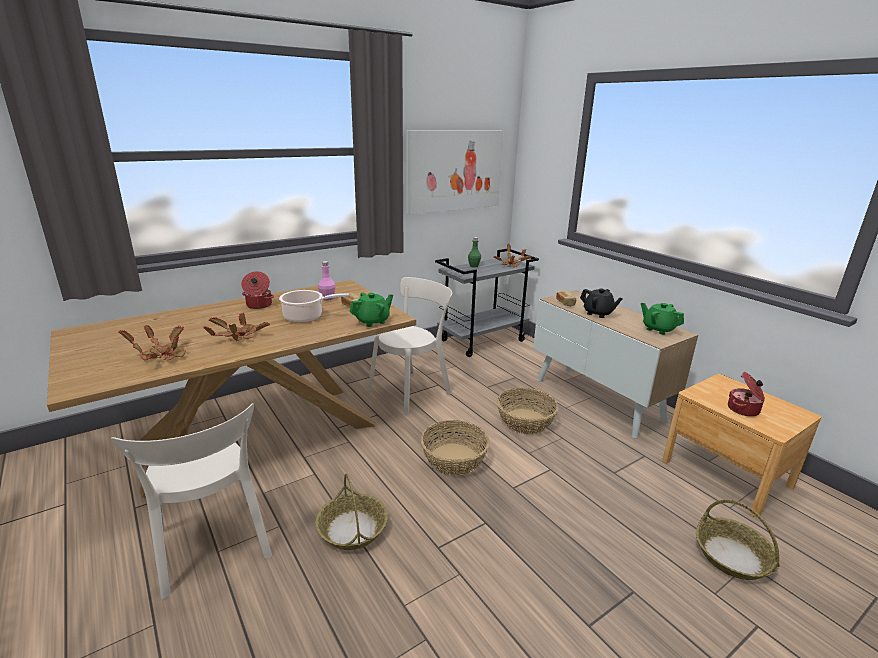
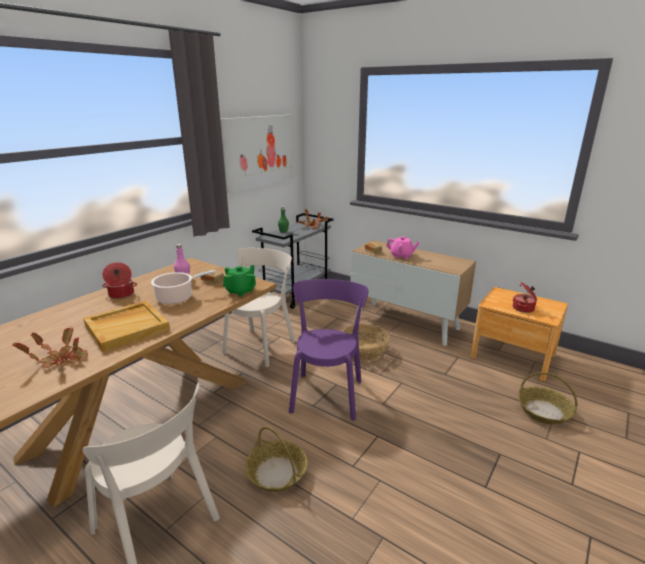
camera: 20 degrees left, 0 degrees up
potted plant [203,313,270,341] -> beige tray [83,301,170,352]
basket [421,420,490,476] -> purple chair [289,279,368,421]
black teapot [580,288,623,318] -> pink teapot [386,236,420,259]
green teapot [641,303,684,335] -> none

